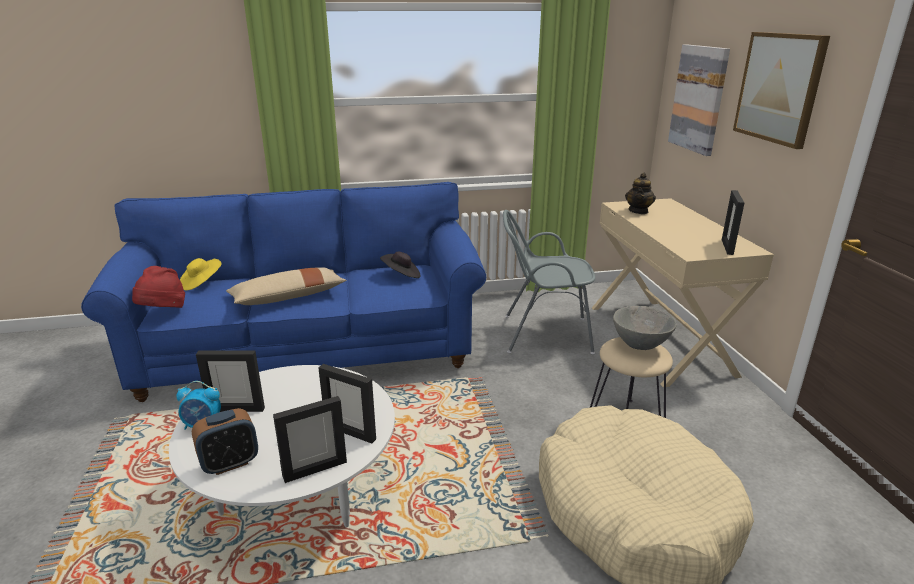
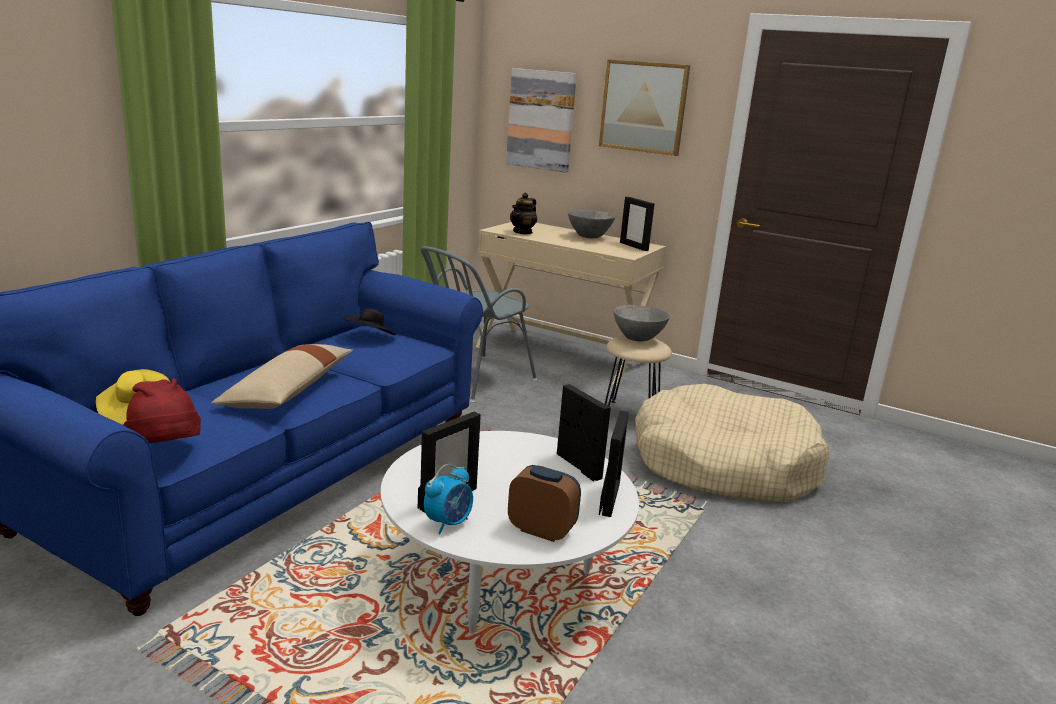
camera: 50 degrees left, 5 degrees down
alarm clock [192,408,258,475] -> alarm clock turned 75 degrees counterclockwise [508,465,581,542]
picture frame [318,364,376,444] -> picture frame turned 105 degrees counterclockwise [557,384,611,482]
teapot [625,173,656,214] -> teapot turned 60 degrees clockwise [510,193,537,235]
none -> grey bowl [568,210,615,239]

